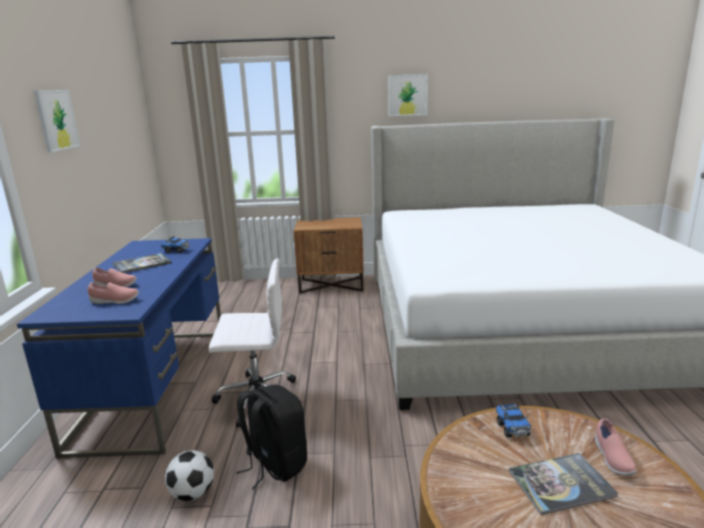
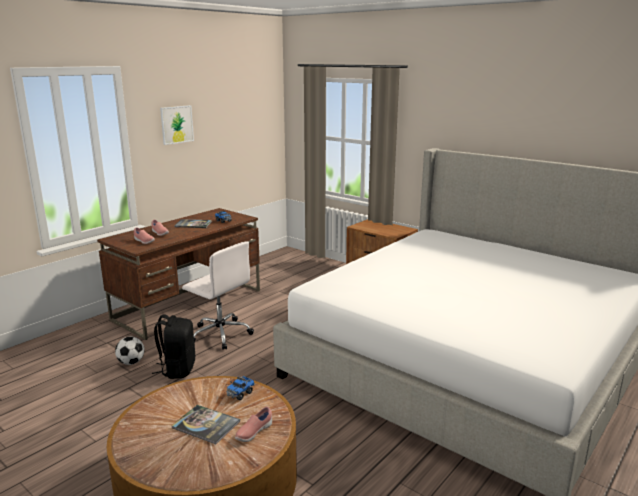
camera: 40 degrees right, 0 degrees up
blue desk [17,238,221,458] -> brown desk [97,208,260,340]
picture [388,74,428,116] -> none

